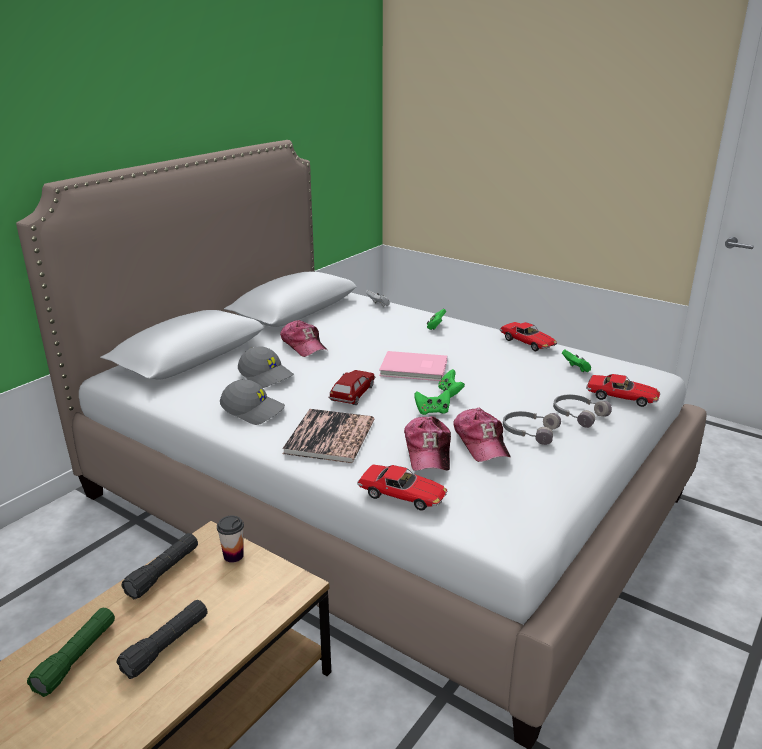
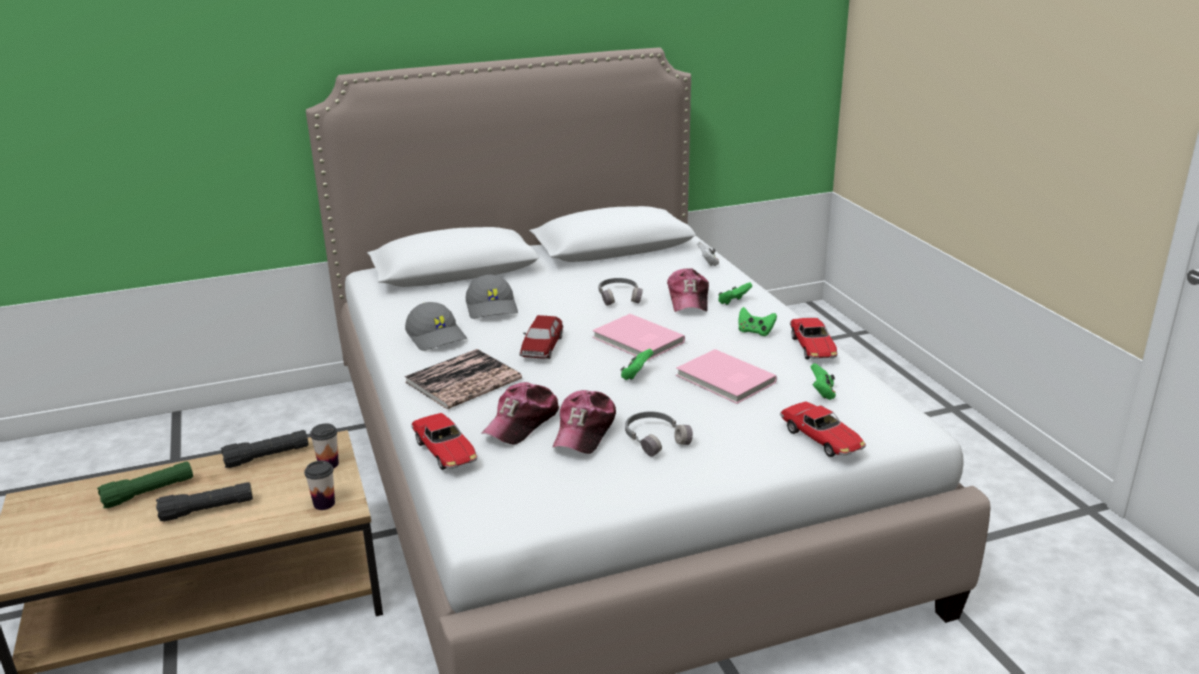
camera: 35 degrees right, 0 degrees up
cap [280,320,328,357] -> cap moved to [667,268,709,312]
toy car [329,370,375,405] -> toy car turned 135 degrees clockwise [519,315,563,359]
green game controller [414,389,450,415] -> green game controller moved to [738,307,777,336]
grey headphones [553,395,612,428] -> grey headphones moved to [599,278,643,306]
none -> cup [304,461,335,510]
none -> pink book [676,349,777,404]

